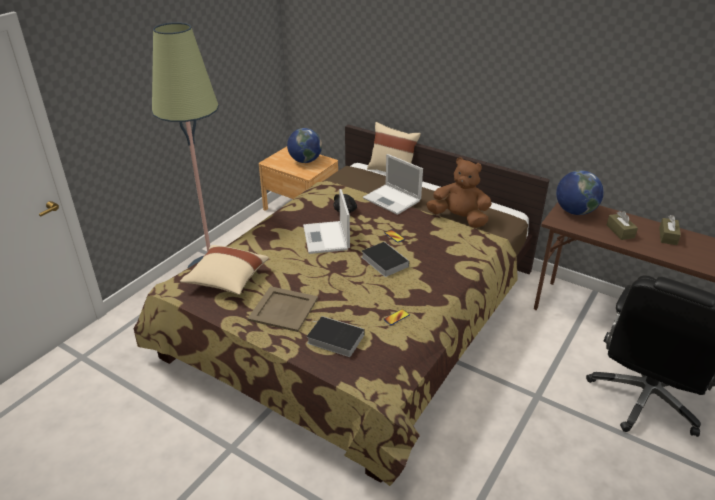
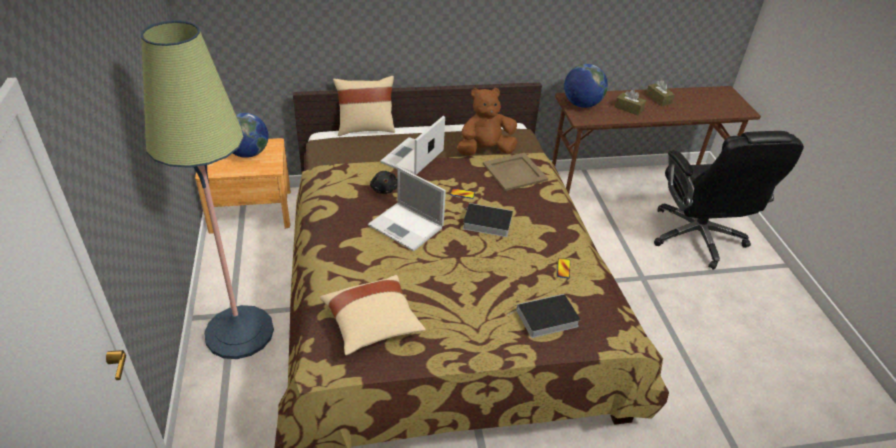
camera: 45 degrees left, 5 degrees up
beige tray [248,286,318,332] -> beige tray moved to [483,153,548,191]
laptop [363,154,423,215] -> laptop turned 120 degrees clockwise [380,116,445,175]

